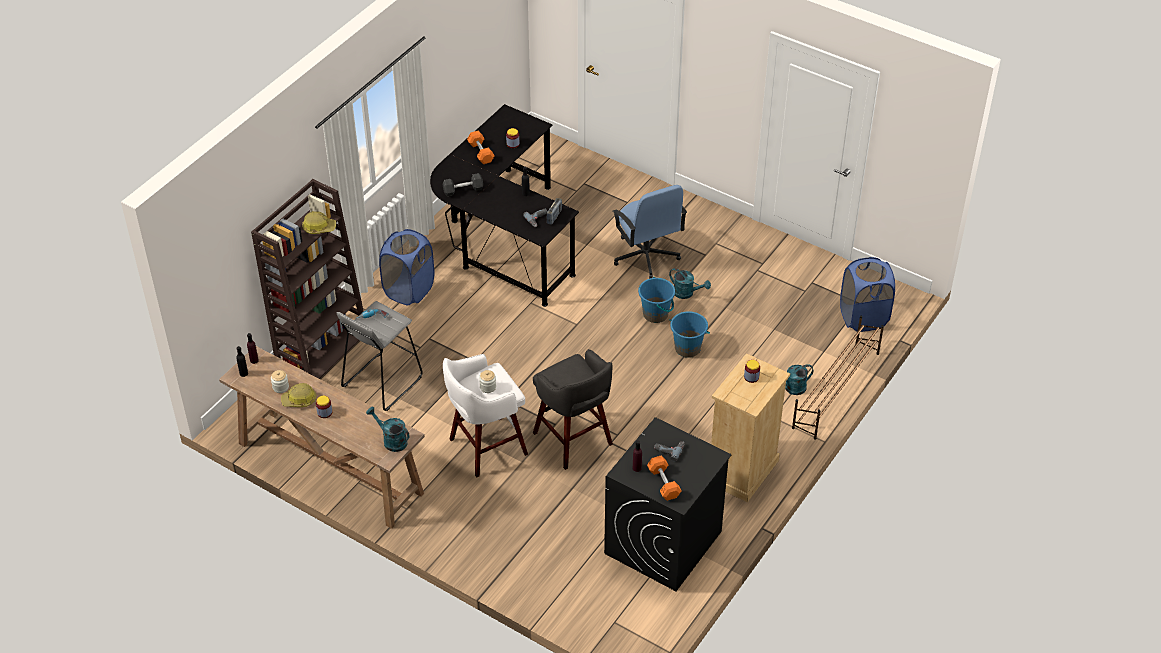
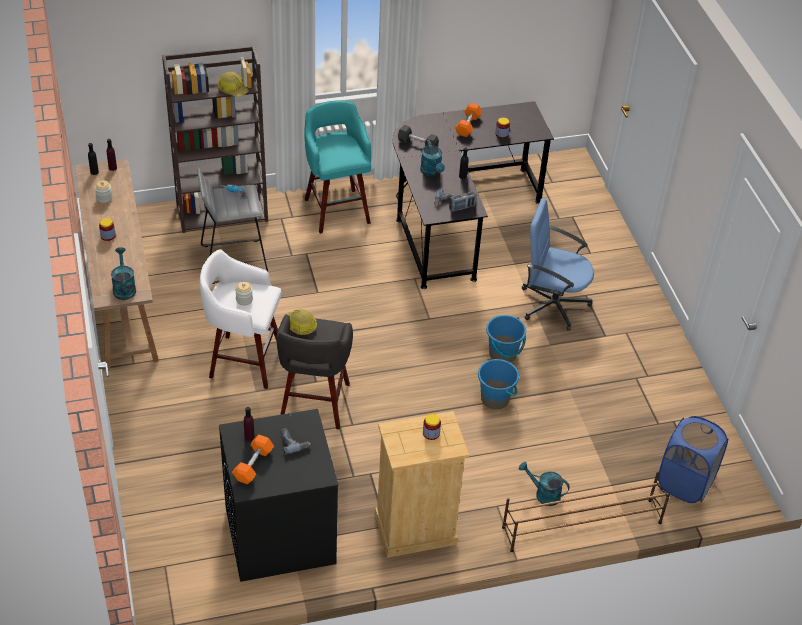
camera: 40 degrees right, 0 degrees up
hard hat [281,383,316,407] -> hard hat moved to [281,309,317,335]
blue laundry basket [379,229,434,305] -> turquoise stool [304,100,371,234]
blue office chair [613,185,687,278] -> blue office chair turned 90 degrees clockwise [522,198,594,331]
turquoise watering can [669,268,711,299] -> turquoise watering can moved to [420,140,445,176]

